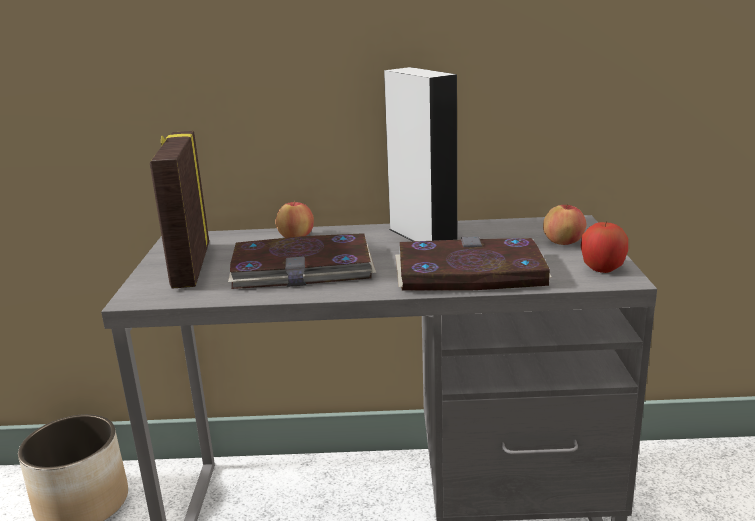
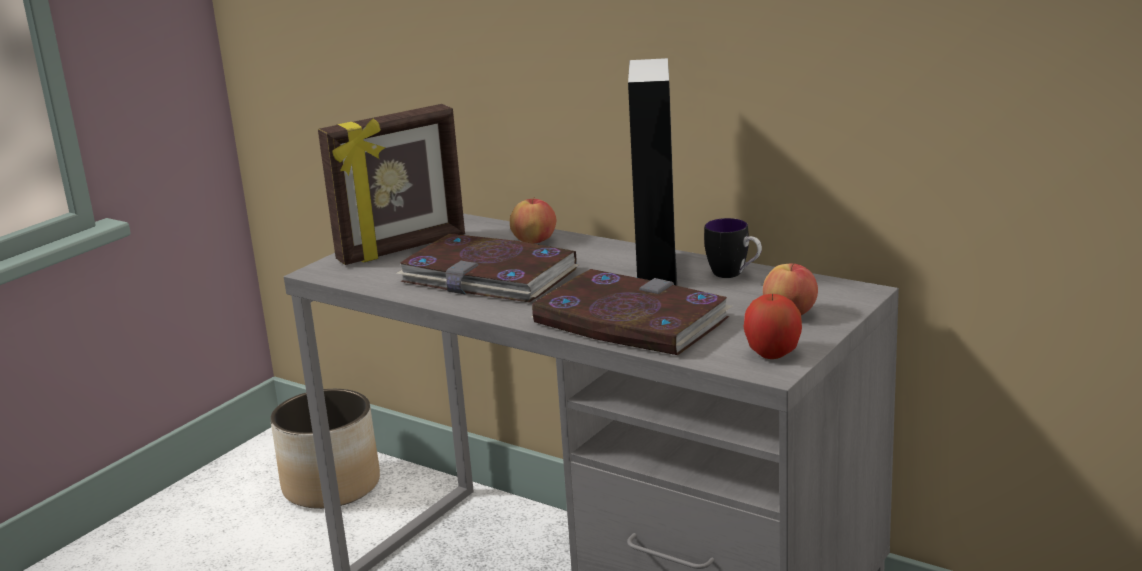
camera: 35 degrees right, 0 degrees up
picture frame [150,131,209,289] -> picture frame turned 150 degrees counterclockwise [318,104,465,265]
none -> mug [704,218,762,278]

